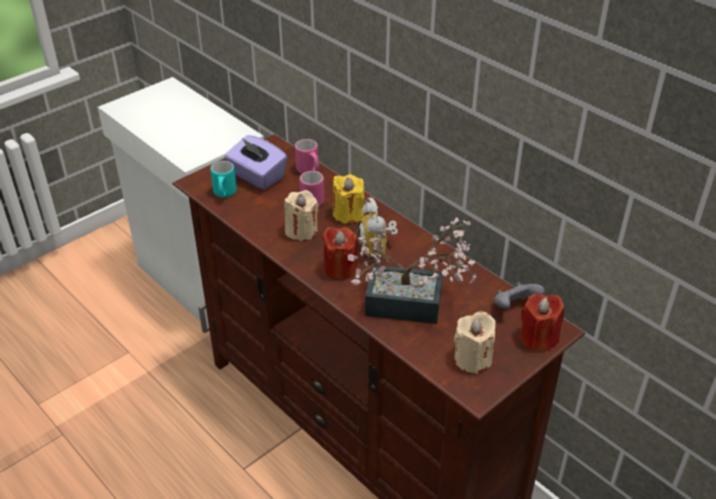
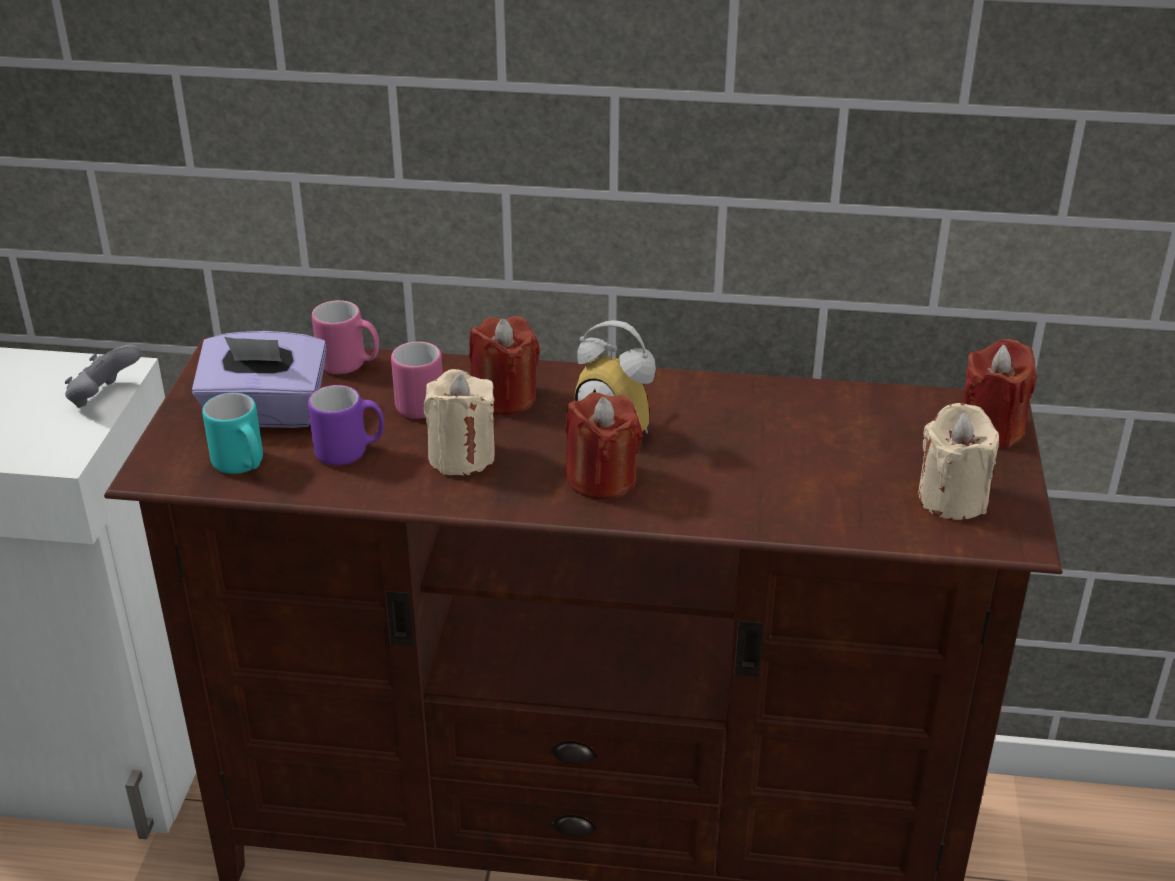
camera: 40 degrees left, 5 degrees down
yellow candle [333,174,365,224] -> red candle [469,316,540,415]
potted plant [348,217,476,324] -> none
grey game controller [494,282,545,309] -> grey game controller moved to [65,345,141,408]
none -> purple mug [308,385,384,466]

